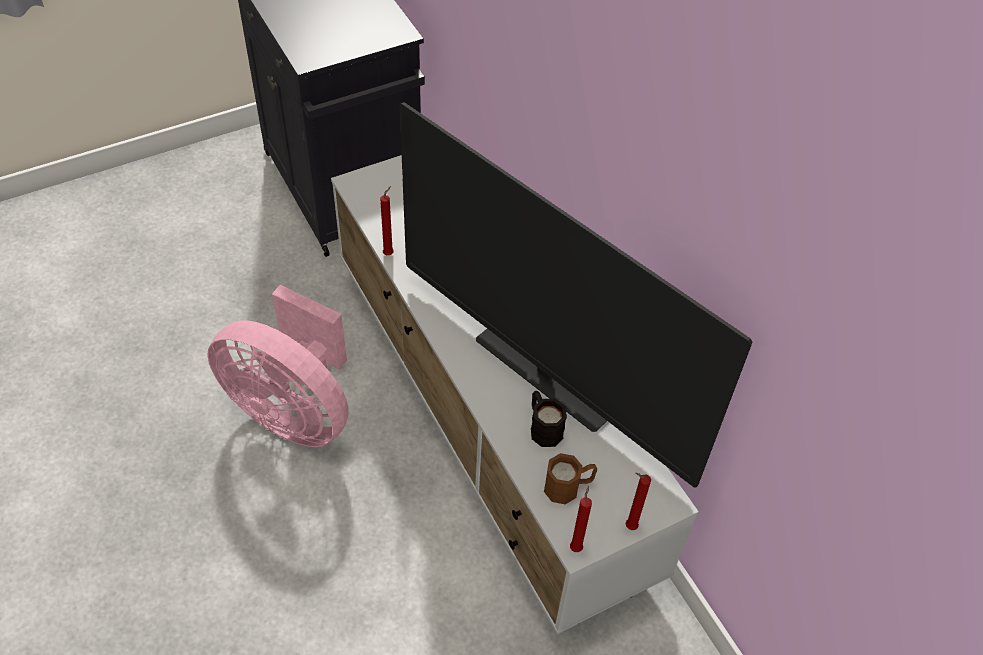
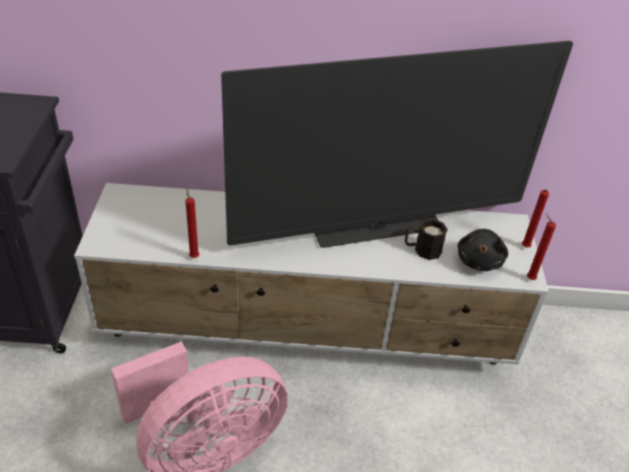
camera: 60 degrees left, 10 degrees down
brown mug [544,453,597,504] -> black plush toy [458,229,508,271]

